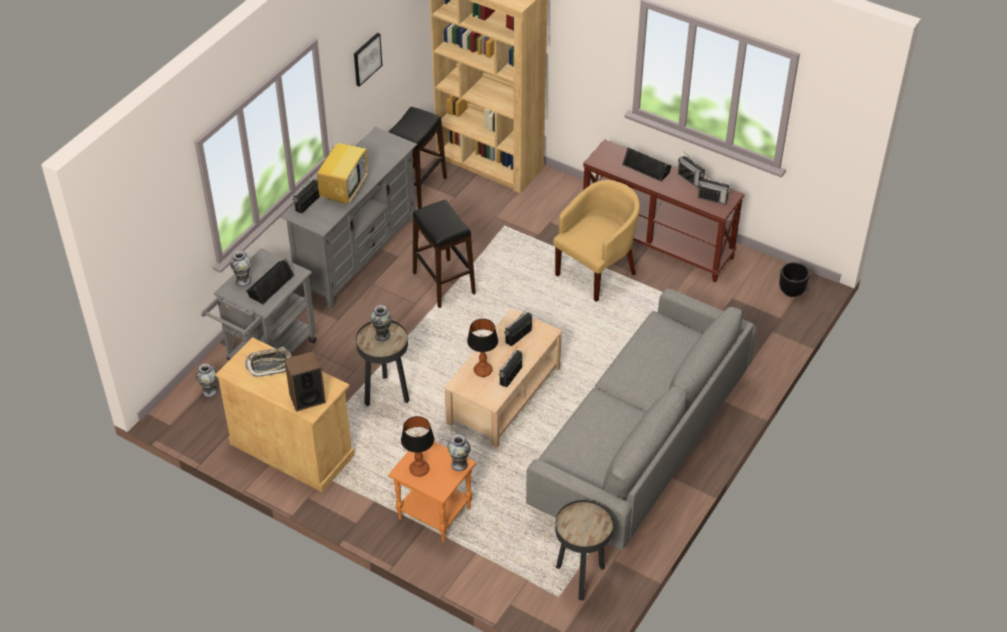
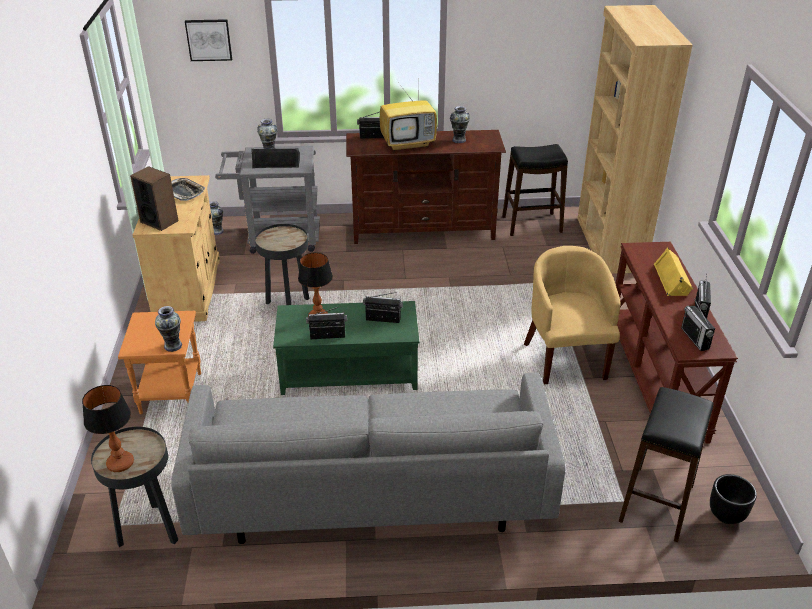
camera: 55 degrees right, 10 degrees down
grey tv stand [280,127,417,309] -> brown tv stand [346,130,506,244]
picture [354,33,382,87] -> picture moved to [185,19,232,61]
vase [370,305,392,341] -> vase moved to [450,106,470,143]
table lamp [401,416,434,477] -> table lamp moved to [82,385,134,472]
black stool [413,200,476,308] -> black stool moved to [619,387,714,542]
beige coffee table [444,308,562,448] -> green coffee table [273,301,419,395]
yellow armchair [553,180,640,302] -> yellow armchair turned 105 degrees counterclockwise [524,246,621,384]
black speaker [622,147,672,182] -> yellow speaker [654,247,693,296]

